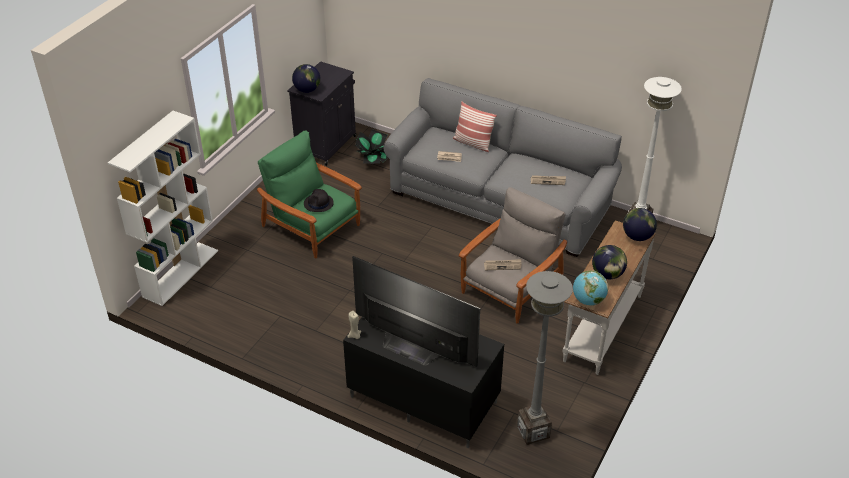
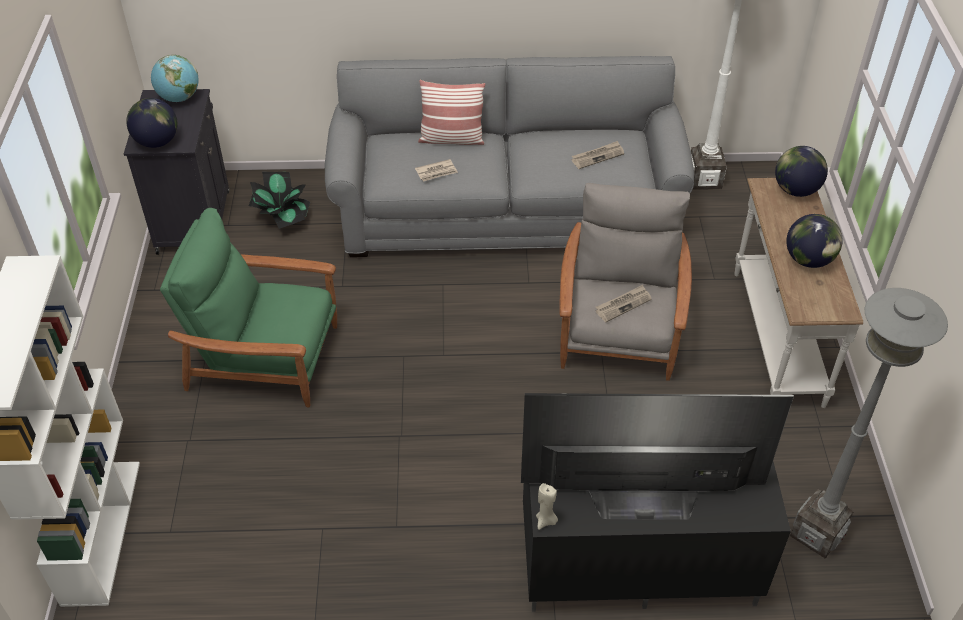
camera: 30 degrees left, 5 degrees up
black hat [304,189,334,212] -> none
globe [573,271,608,306] -> globe moved to [151,55,199,102]

